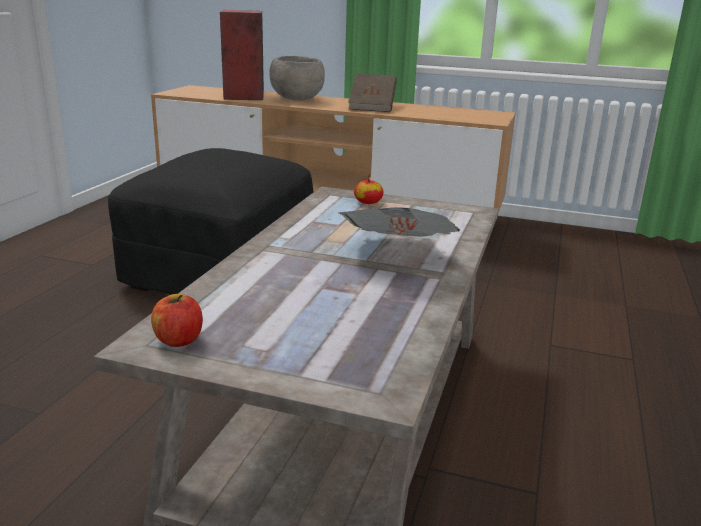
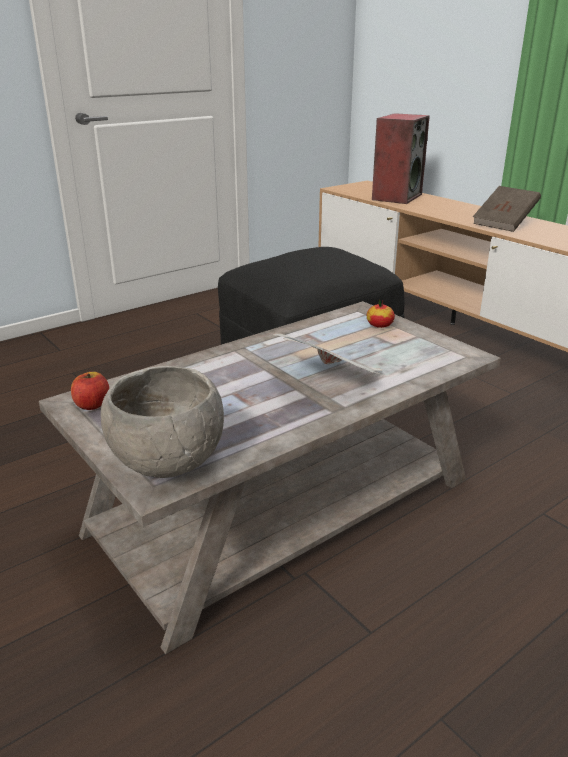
camera: 35 degrees right, 5 degrees up
grey bowl [270,56,325,101] -> grey bowl moved to [101,366,224,478]

